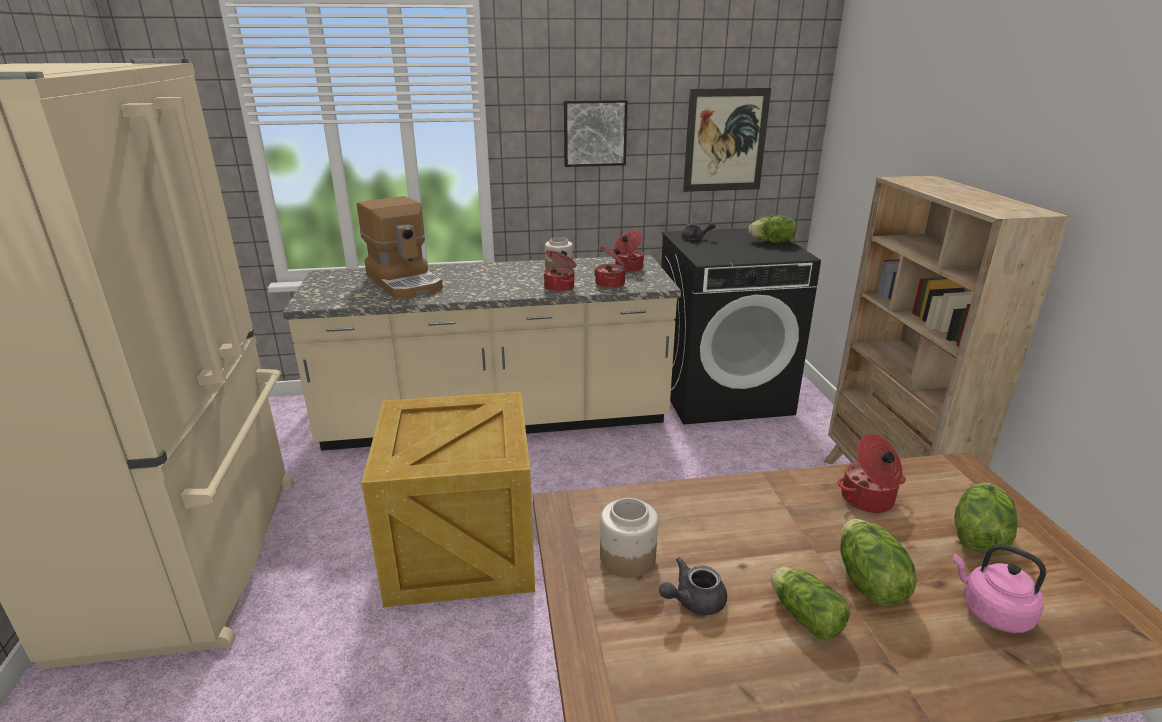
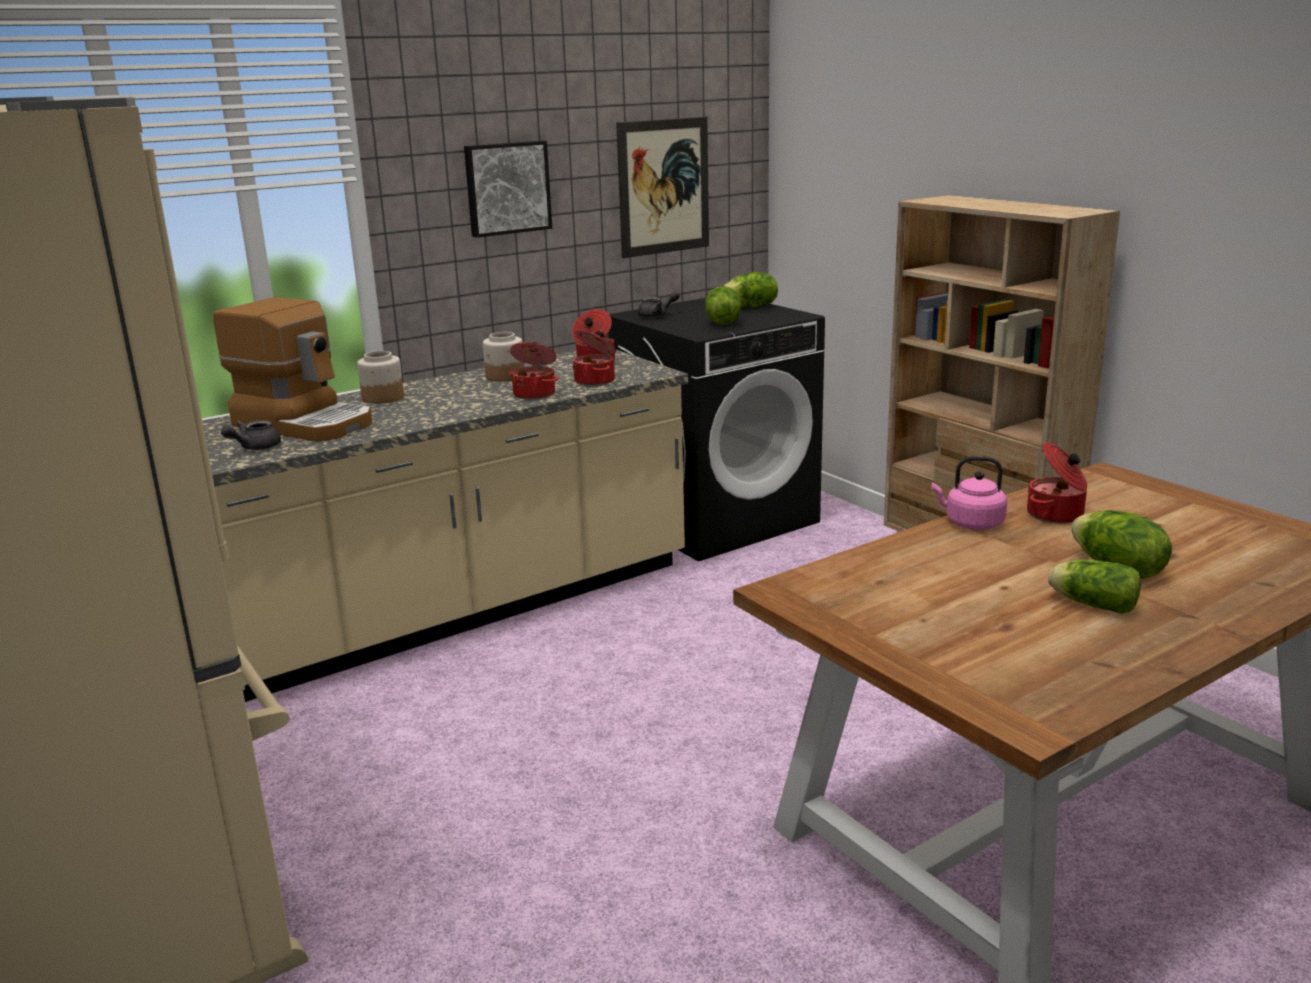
camera: 25 degrees left, 5 degrees down
crate [362,392,535,608] -> none
jar [600,498,658,577] -> jar moved to [357,351,404,404]
grey teapot [659,557,727,615] -> grey teapot moved to [221,420,281,450]
pink kettle [953,544,1046,633] -> pink kettle moved to [932,456,1007,530]
lettuce [954,483,1018,554] -> lettuce moved to [705,286,741,325]

